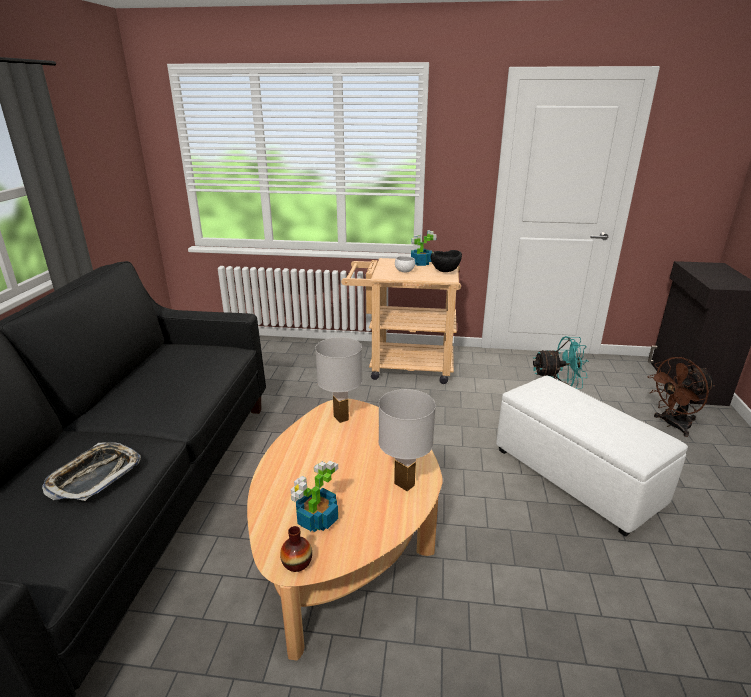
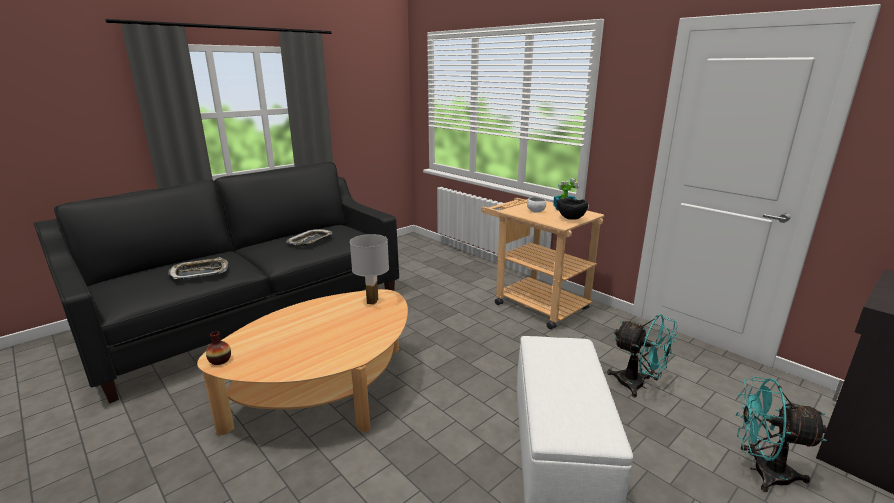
camera: 40 degrees right, 5 degrees down
potted plant [290,461,338,532] -> none
white table lamp [379,389,436,491] -> none
brown fan [648,357,715,437] -> turquoise fan [736,377,827,492]
none -> tray [286,229,333,246]

